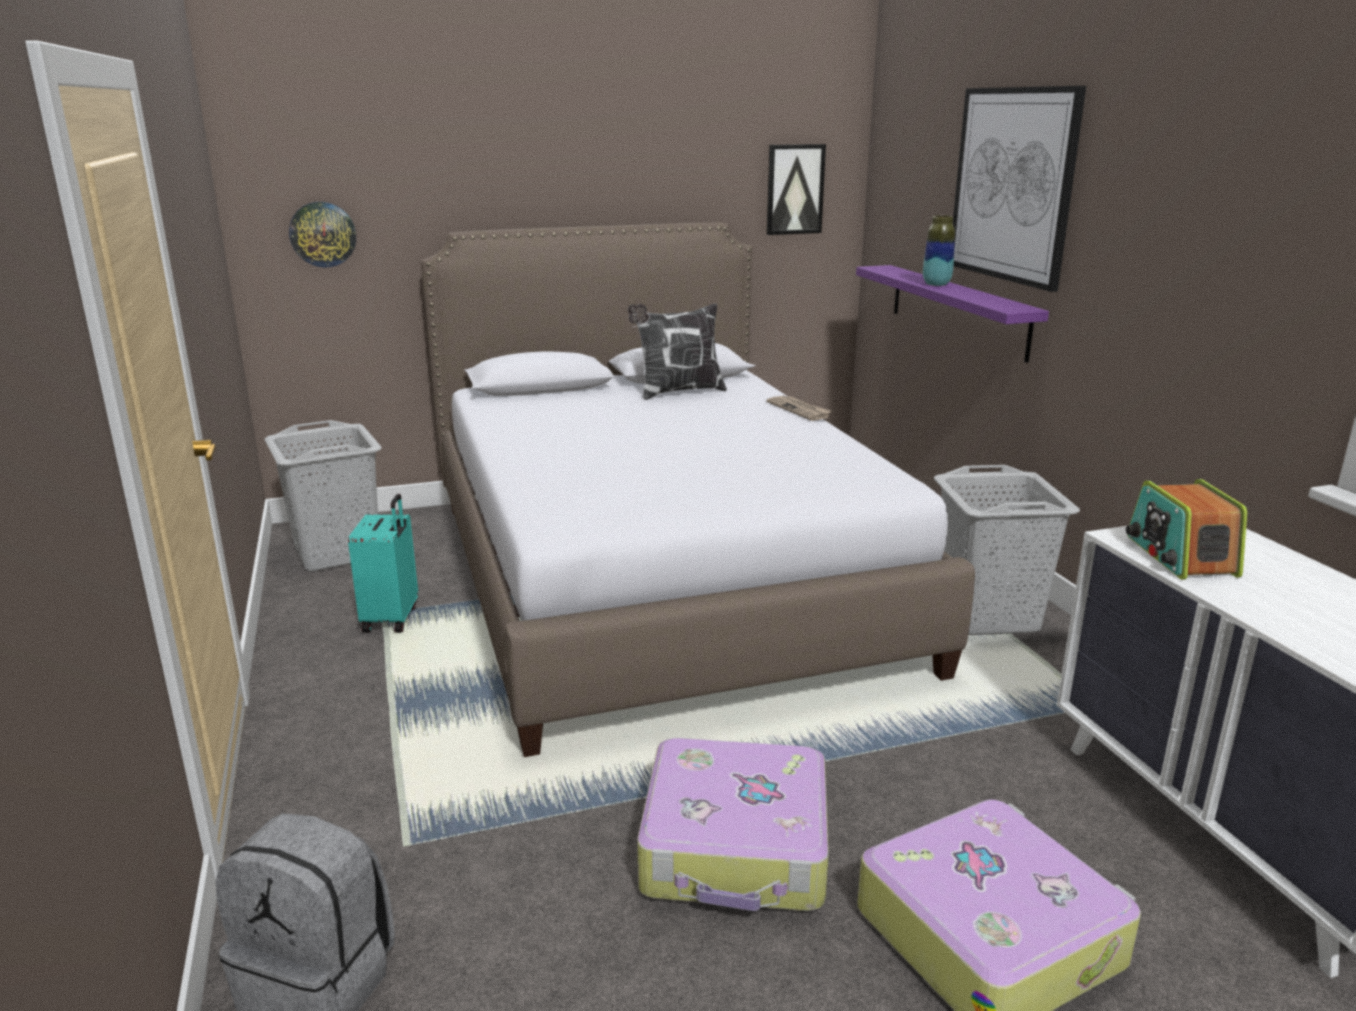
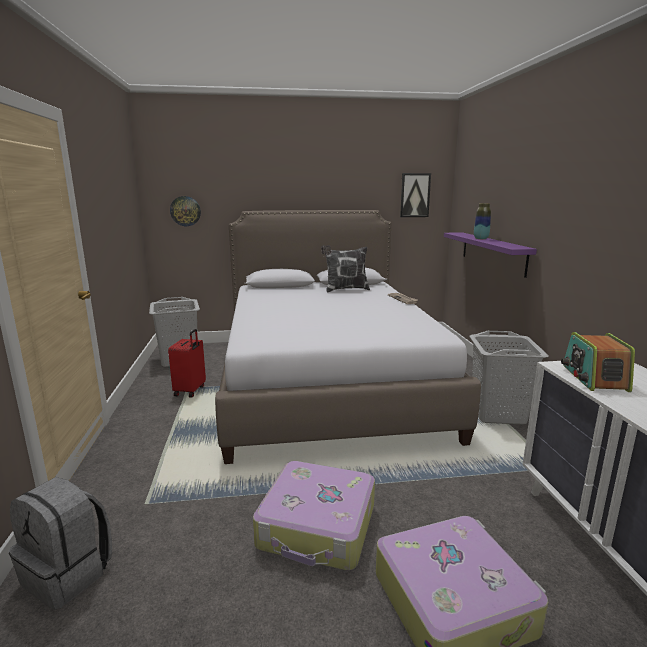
camera: 10 degrees right, 5 degrees down
turquoise suitcase [348,494,418,633] -> red suitcase [168,329,206,398]
picture [953,86,1086,292] -> none

